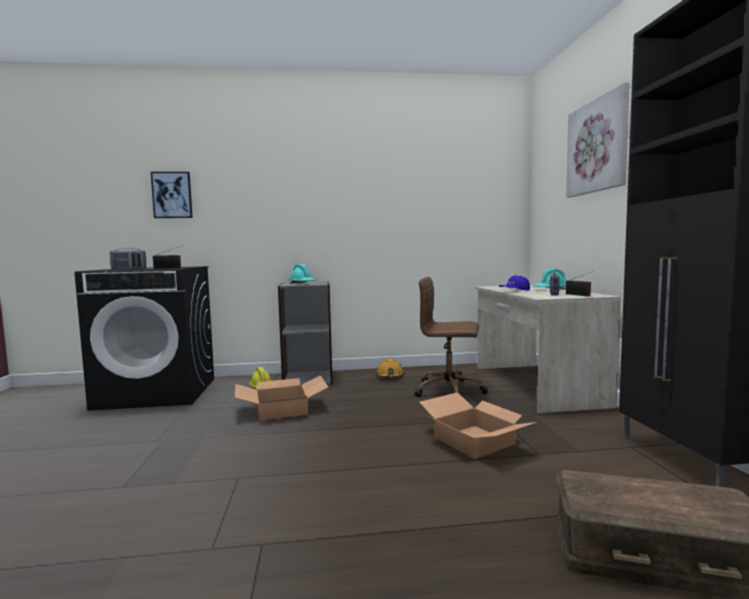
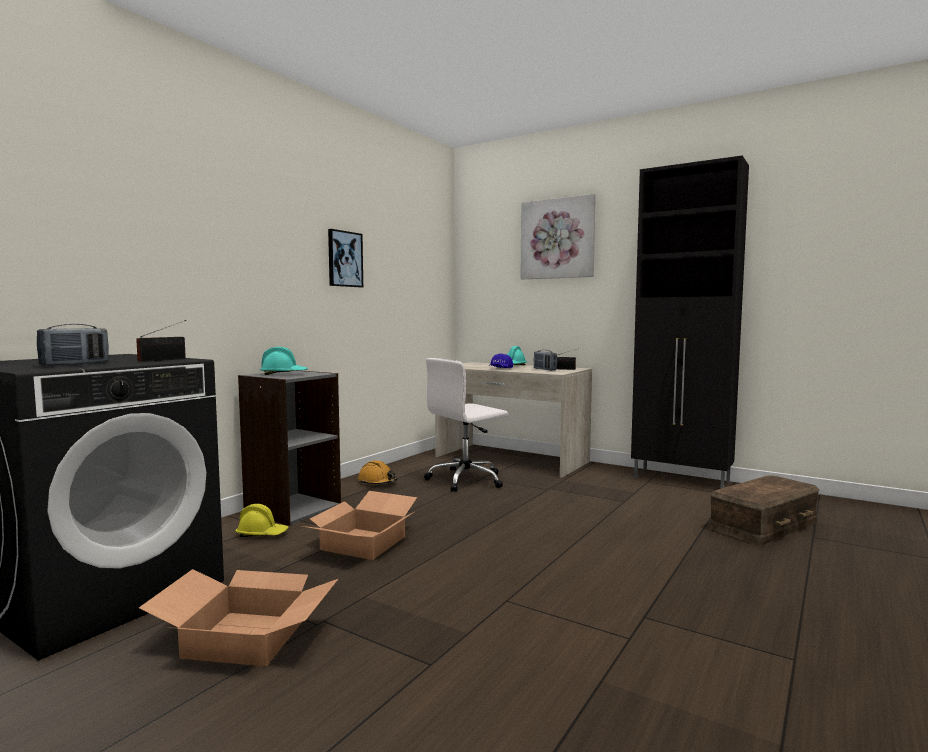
camera: 50 degrees left, 0 degrees up
picture [151,172,193,218] -> picture moved to [328,229,363,287]
brown office chair [415,277,488,397] -> white office chair [424,358,508,492]
cardboard box [420,392,537,459] -> cardboard box moved to [139,569,338,666]

